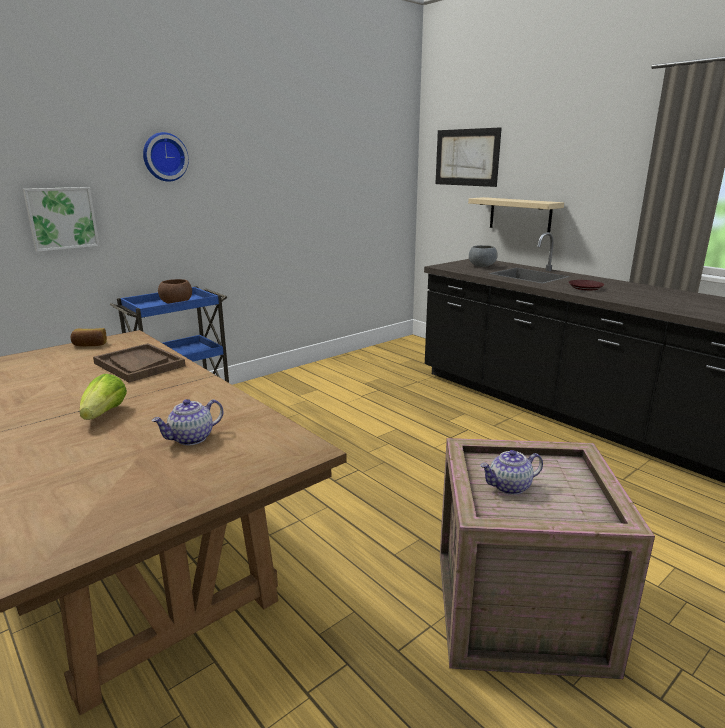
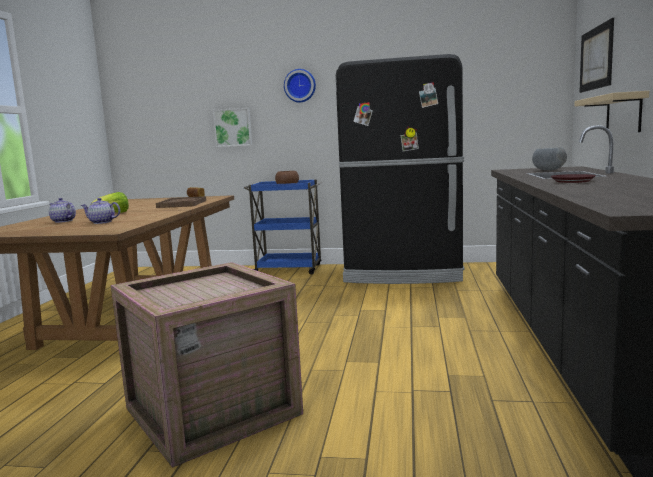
camera: 50 degrees right, 10 degrees down
teapot [480,450,543,495] -> teapot moved to [49,198,76,223]
none -> black fridge [336,54,464,284]

